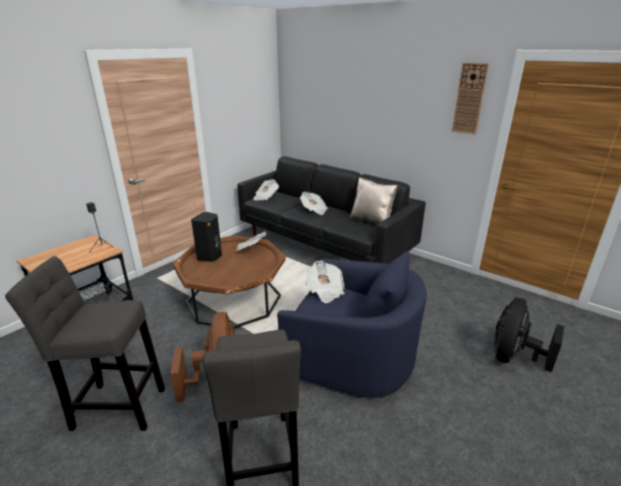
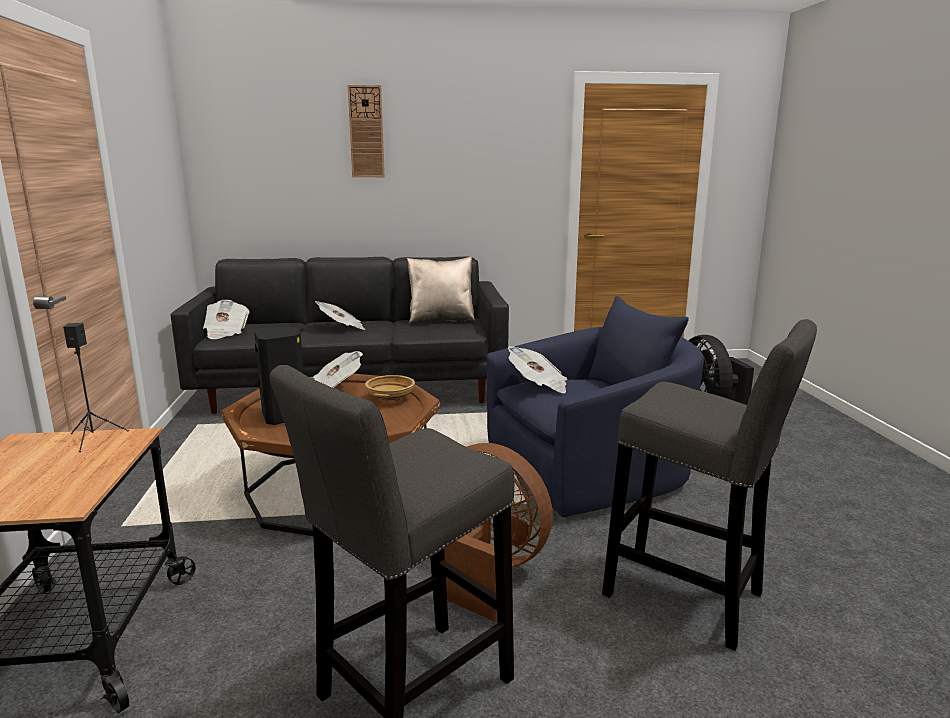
camera: 45 degrees left, 10 degrees down
wall clock [452,63,489,134] -> wall clock moved to [348,85,385,178]
none -> beige bowl [365,375,415,402]

